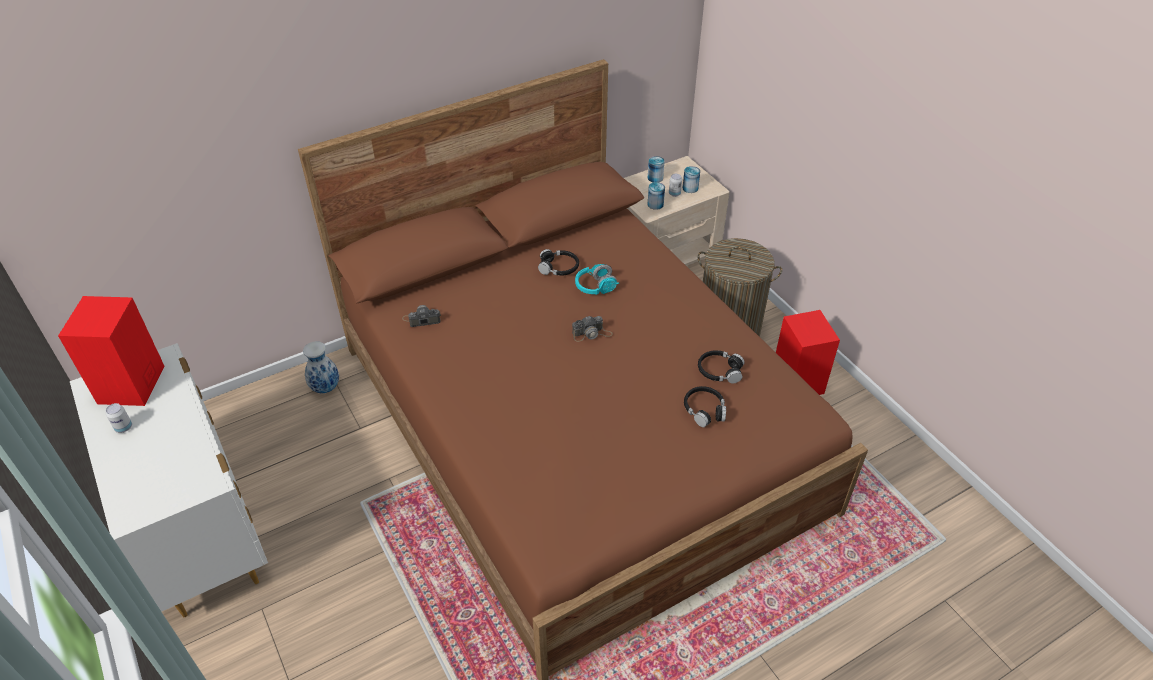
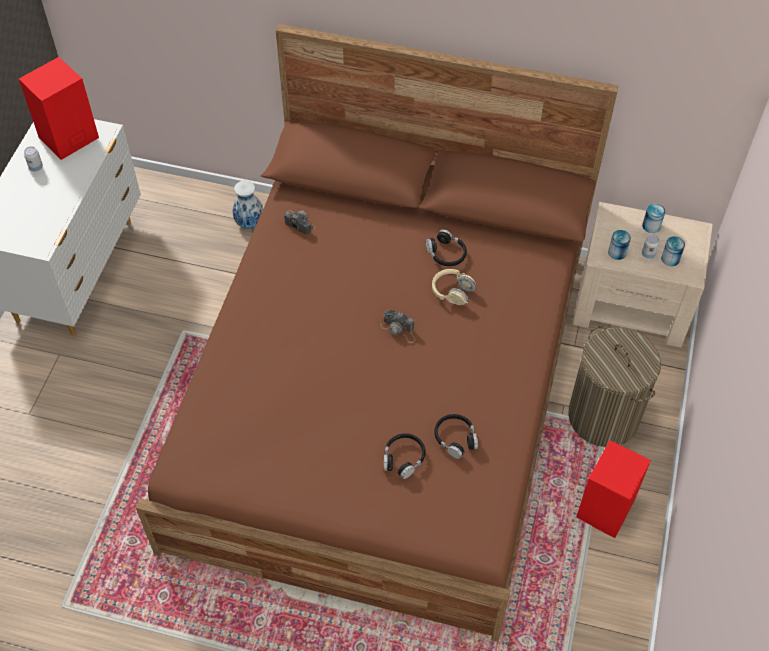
camera: 45 degrees right, 10 degrees up
turquoise headphones [575,264,619,295] -> beige headphones [432,269,476,305]

